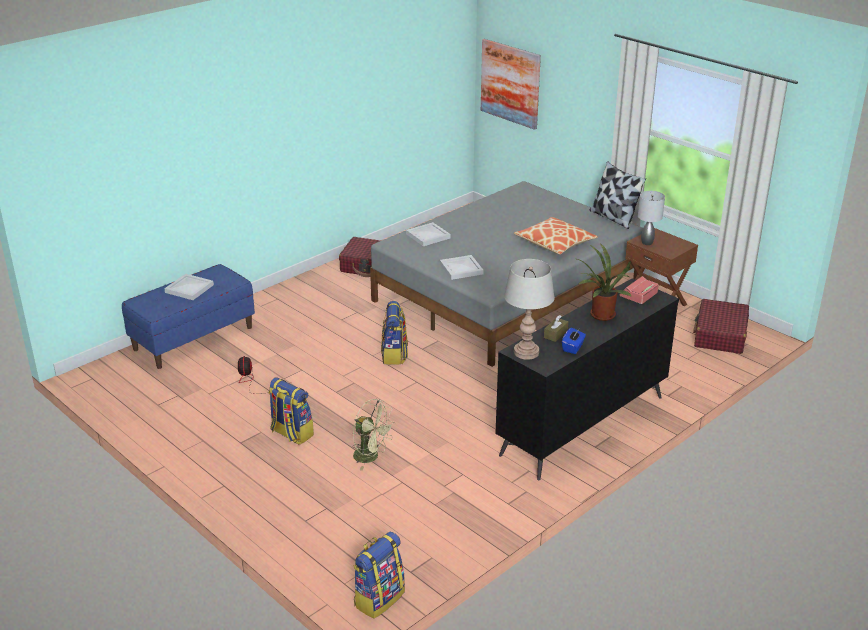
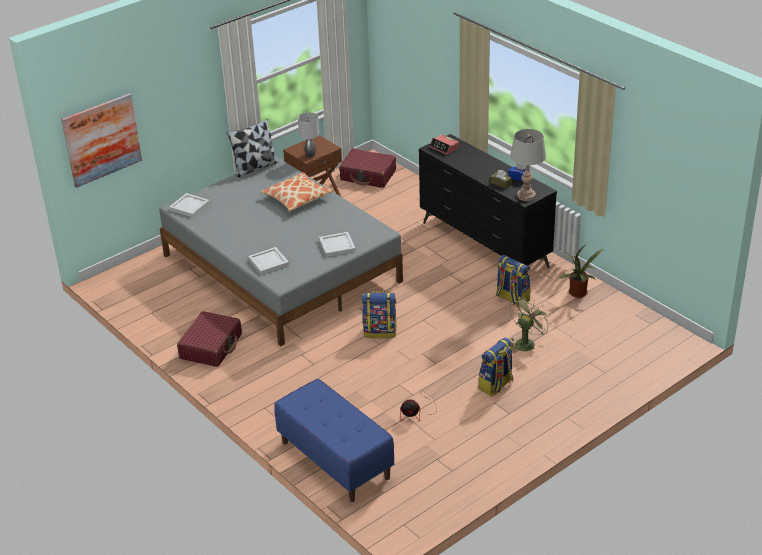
camera: 85 degrees left, 5 degrees up
white tray [164,274,214,300] -> white tray moved to [169,193,210,217]
backpack [353,531,405,619] -> backpack moved to [496,255,531,307]
potted plant [577,243,632,321] -> potted plant moved to [559,243,603,298]

